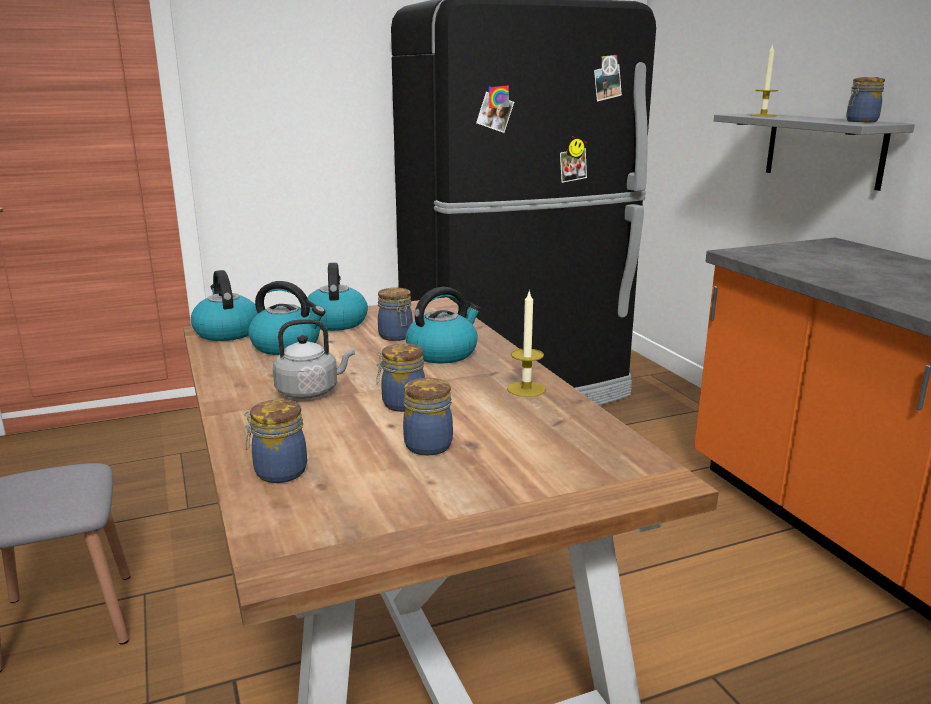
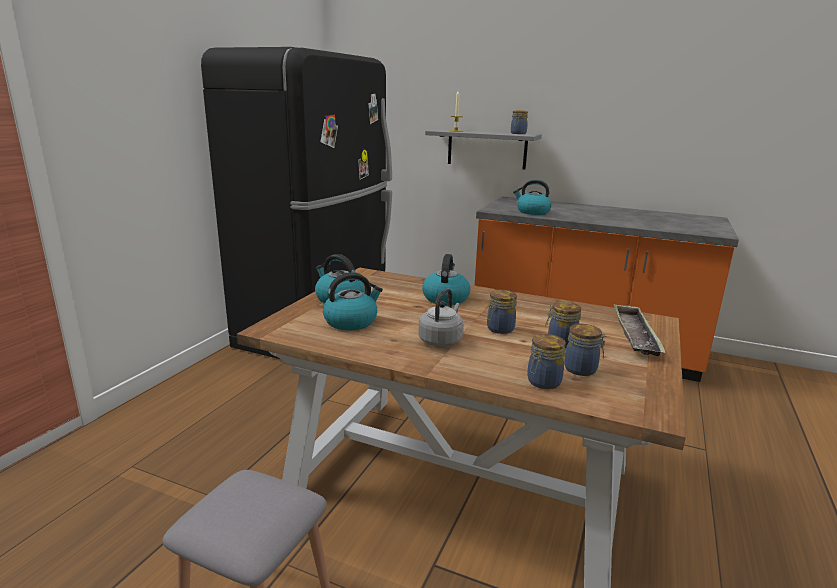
camera: 45 degrees left, 0 degrees up
kettle [191,270,259,341] -> kettle moved to [513,180,552,215]
jar [378,288,413,341] -> jar moved to [564,324,606,376]
candle [507,290,546,397] -> none
none -> tray [613,303,666,356]

